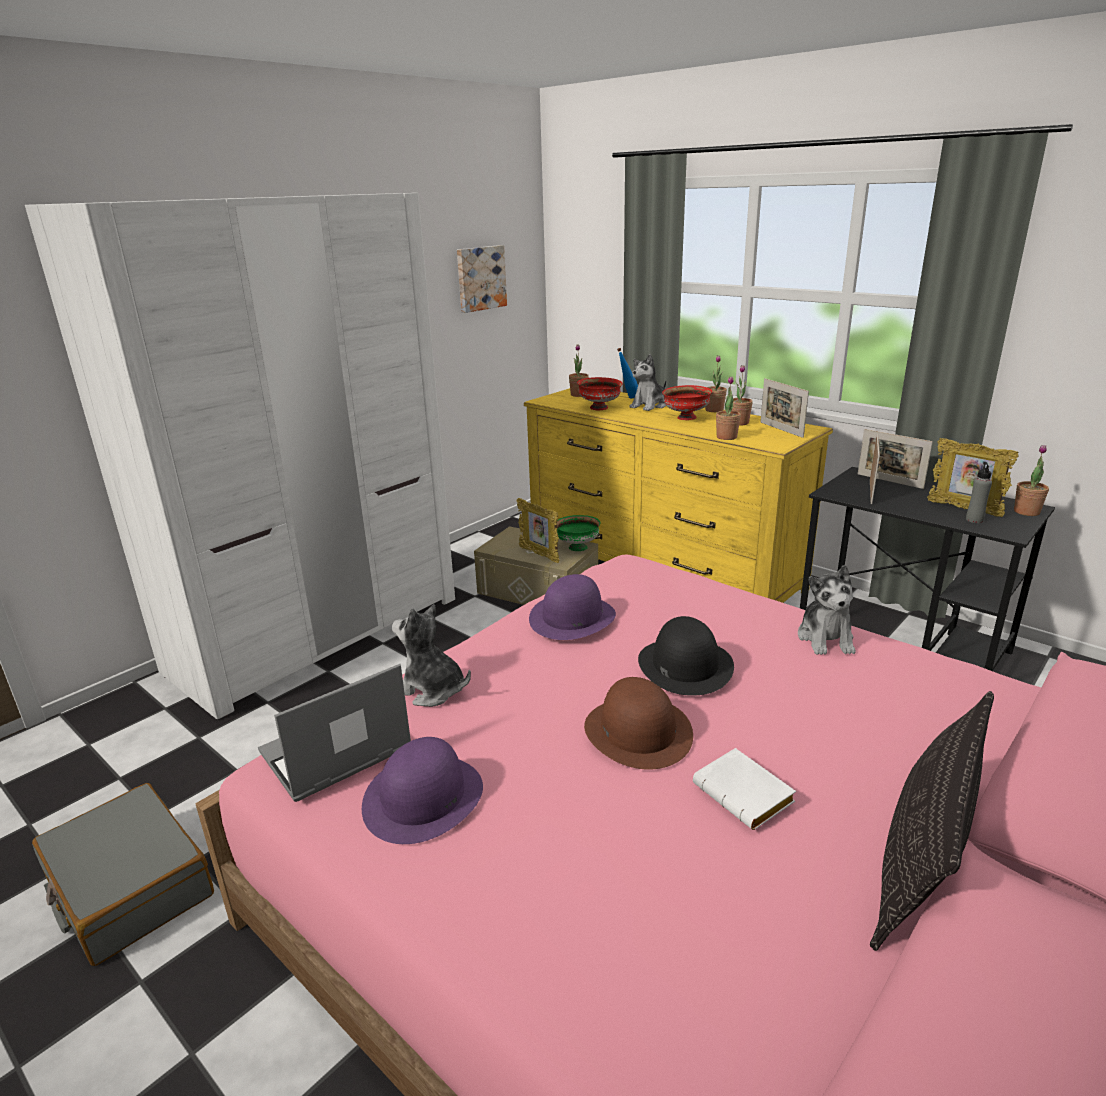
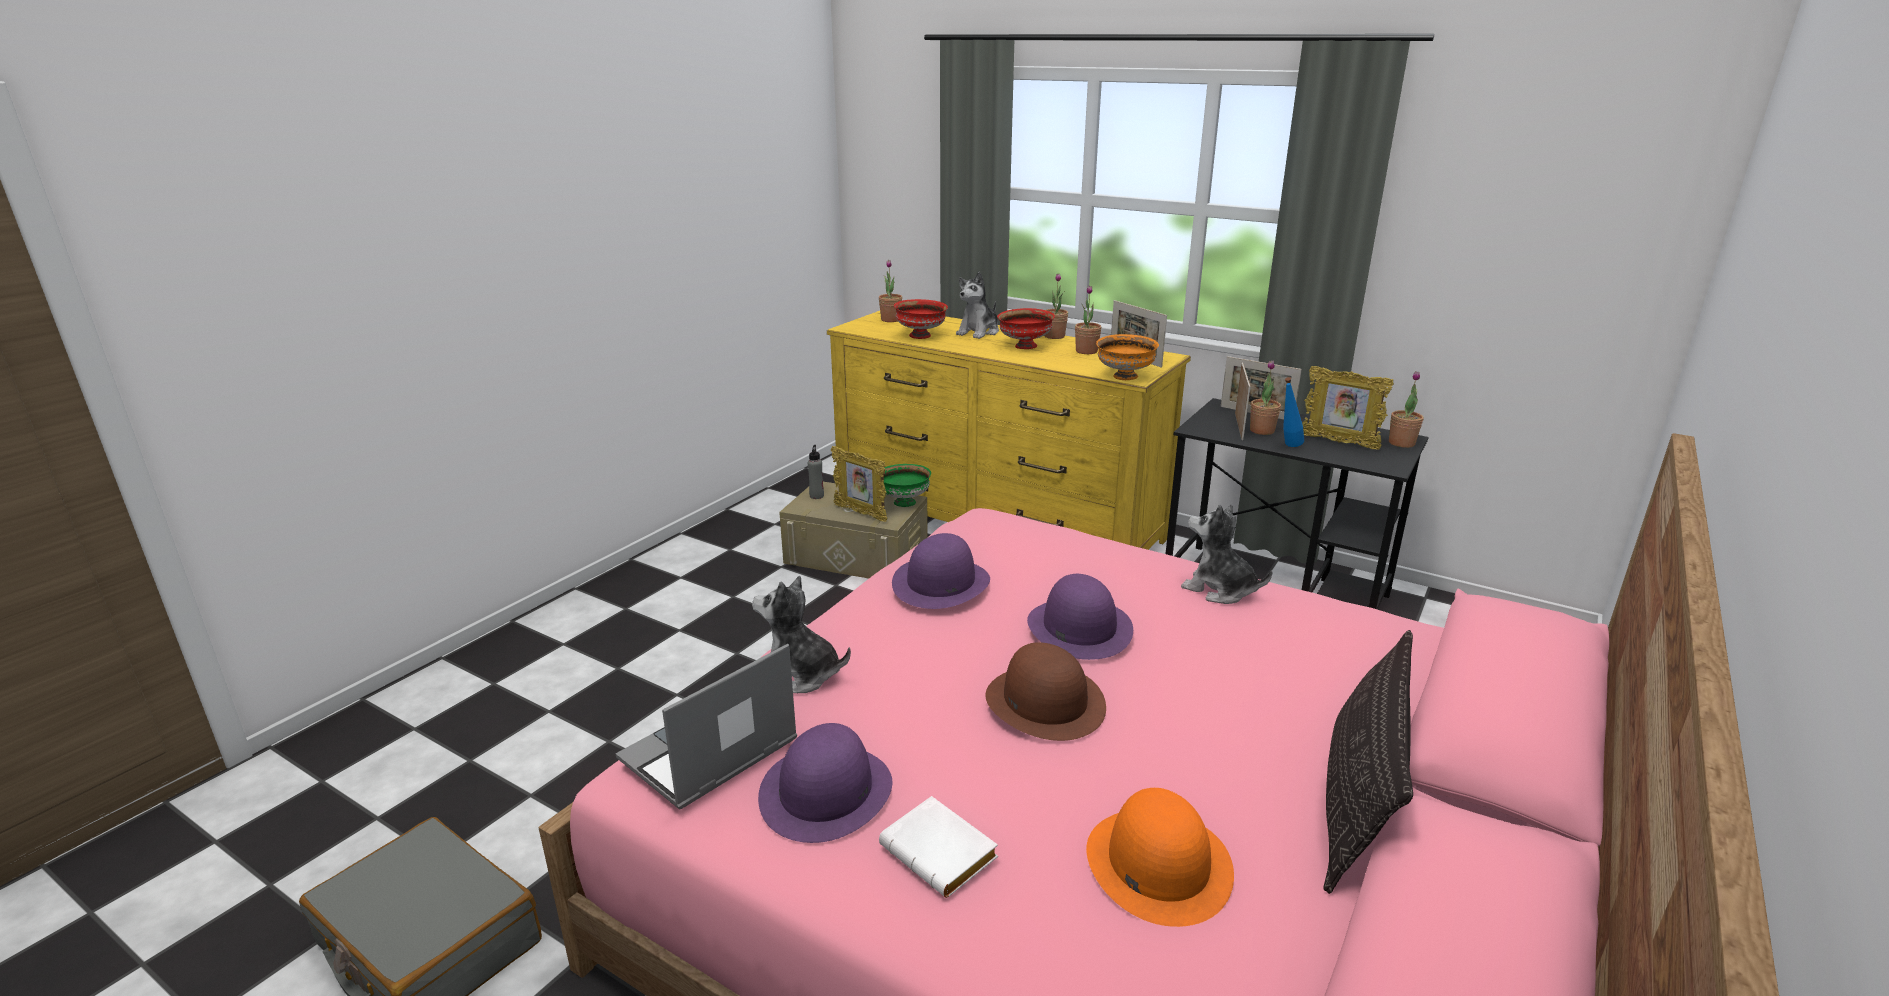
camera: 10 degrees left, 0 degrees up
white wardrobe [25,193,455,719] -> none
picture [457,245,507,313] -> none
blue bottle [617,348,638,398] -> blue bottle moved to [1283,377,1304,447]
black hat [638,616,734,696] -> purple hat [1027,574,1133,660]
white book [693,748,796,830] -> white book moved to [879,796,998,898]
potted plant [716,376,741,440] -> potted plant moved to [1250,360,1281,435]
plush toy [798,565,856,655] -> plush toy turned 135 degrees clockwise [1181,504,1272,604]
grey bottle [966,462,992,523] -> grey bottle moved to [808,445,824,499]
none -> orange hat [1086,788,1234,927]
none -> orange bowl [1096,334,1159,380]

